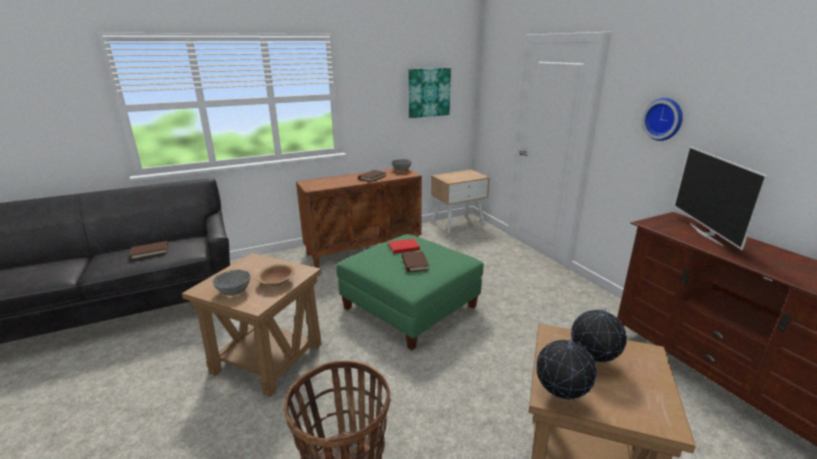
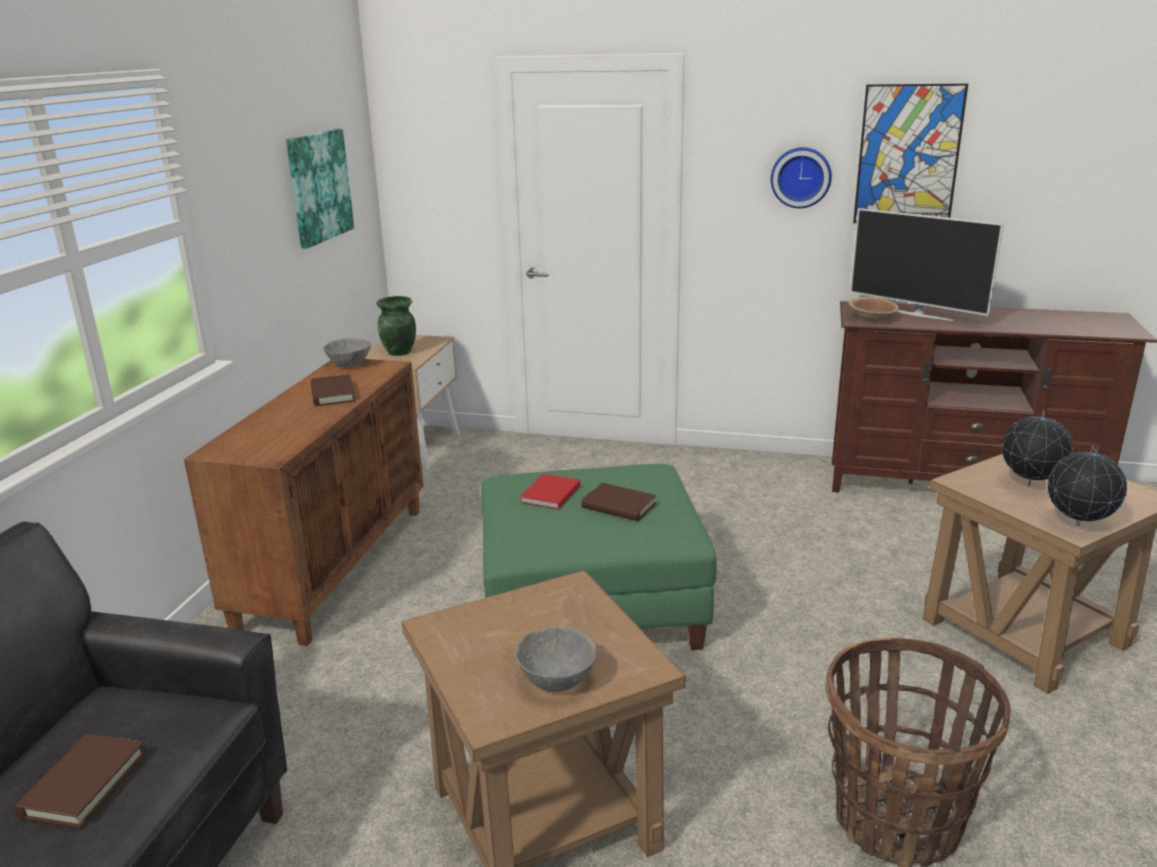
camera: 50 degrees left, 0 degrees up
brown bowl [256,263,295,287] -> brown bowl moved to [849,297,899,321]
none -> green vase [377,296,416,356]
none -> picture [853,84,968,223]

